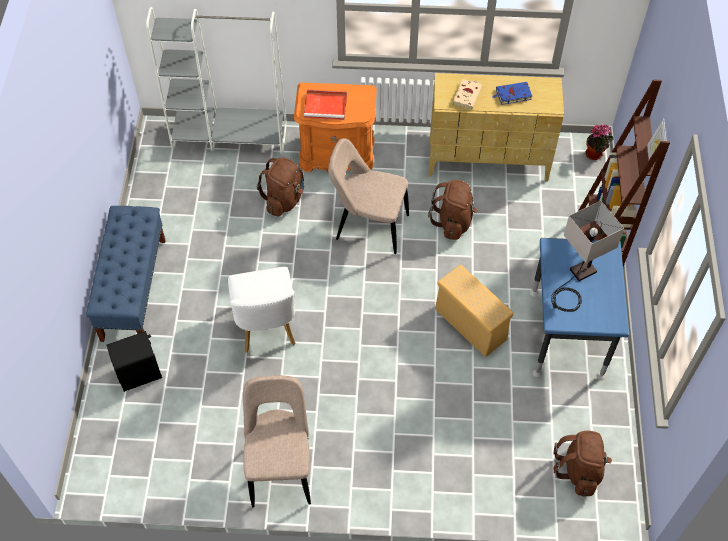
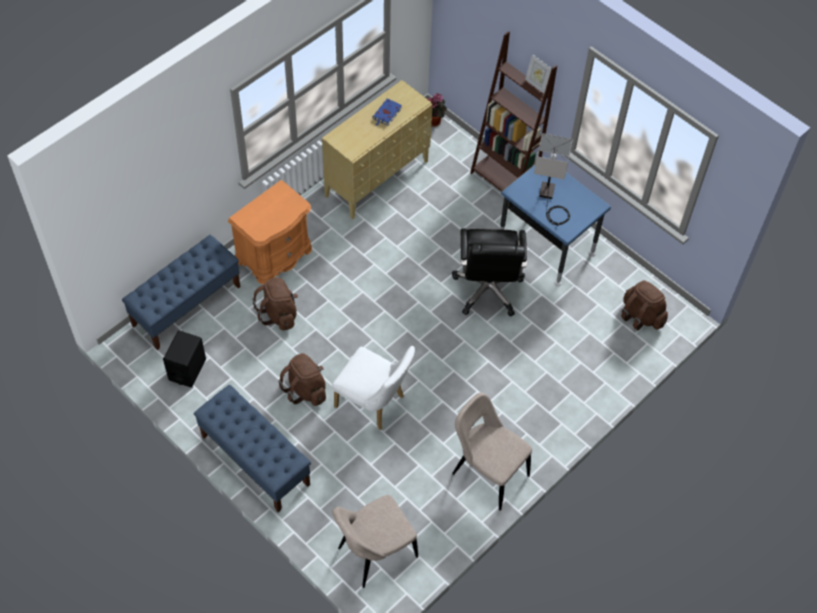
camera: 50 degrees left, 0 degrees up
black speaker [106,331,162,392] -> black speaker moved to [163,330,206,388]
grey clothes rack [146,7,286,154] -> blue bench [122,235,240,350]
red tray [304,90,347,120] -> none
beige chair [328,138,409,254] -> beige chair moved to [332,495,418,588]
brown backpack [428,180,478,240] -> brown backpack moved to [278,353,326,406]
beige storage box [435,265,513,357] -> black office chair [452,228,527,316]
beige book [453,79,482,110] -> none

